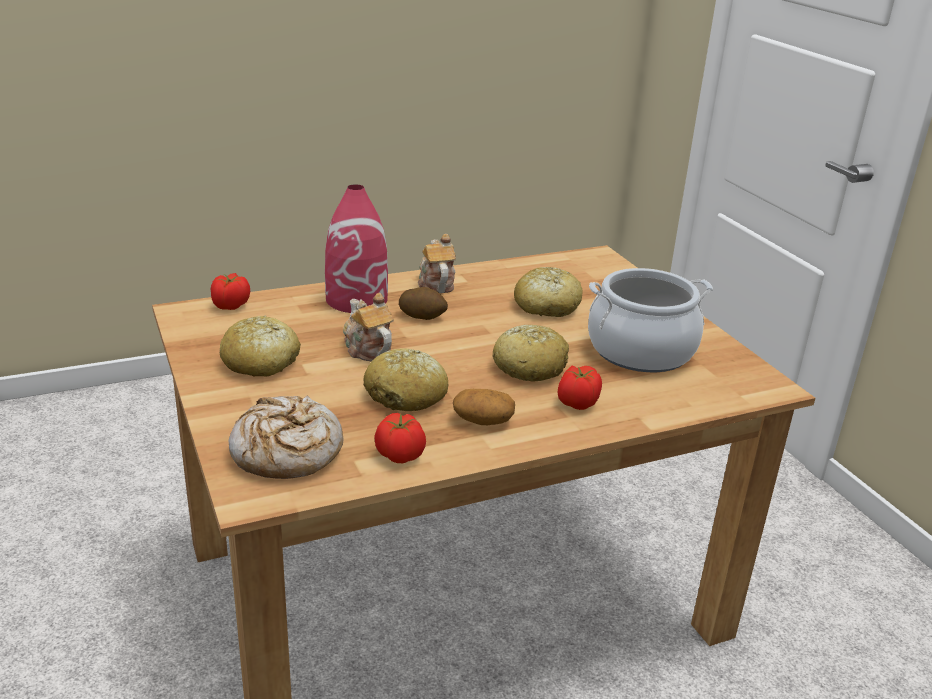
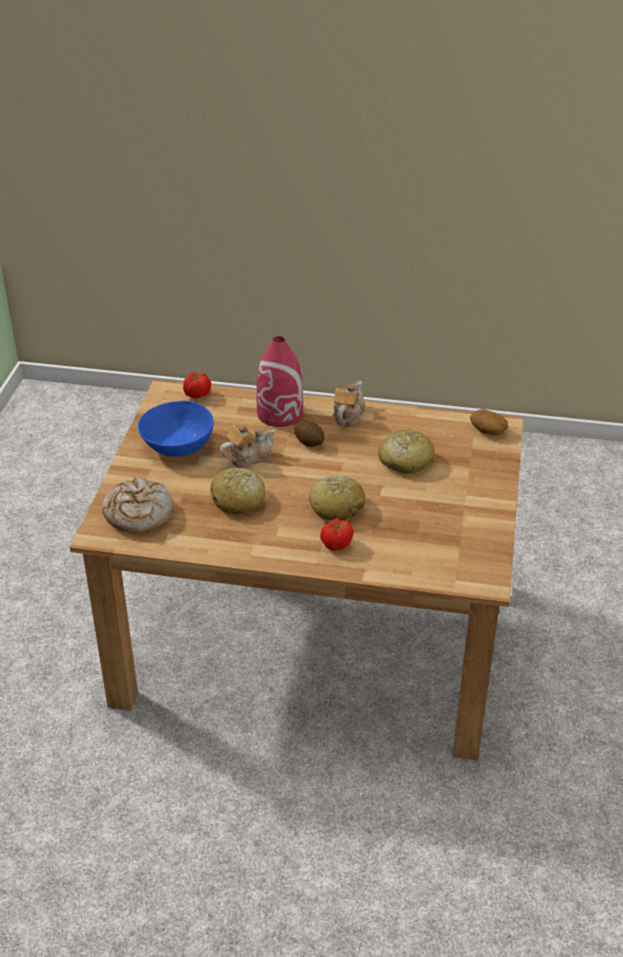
camera: 35 degrees right, 10 degrees up
bread [219,315,301,377] -> blue bowl [138,401,214,457]
teapot [343,293,394,361] -> teapot turned 60 degrees clockwise [220,424,276,468]
tomato [374,413,426,463] -> none
potato [453,389,515,425] -> potato moved to [470,409,508,435]
cooking pot [588,268,713,372] -> none

